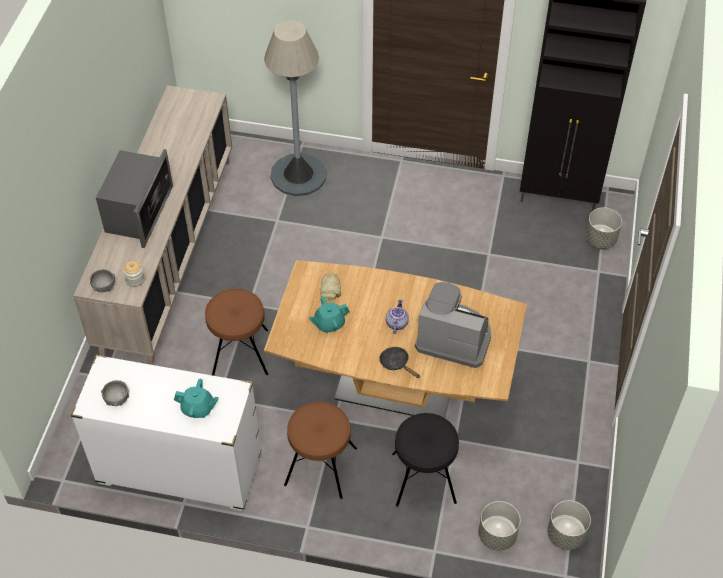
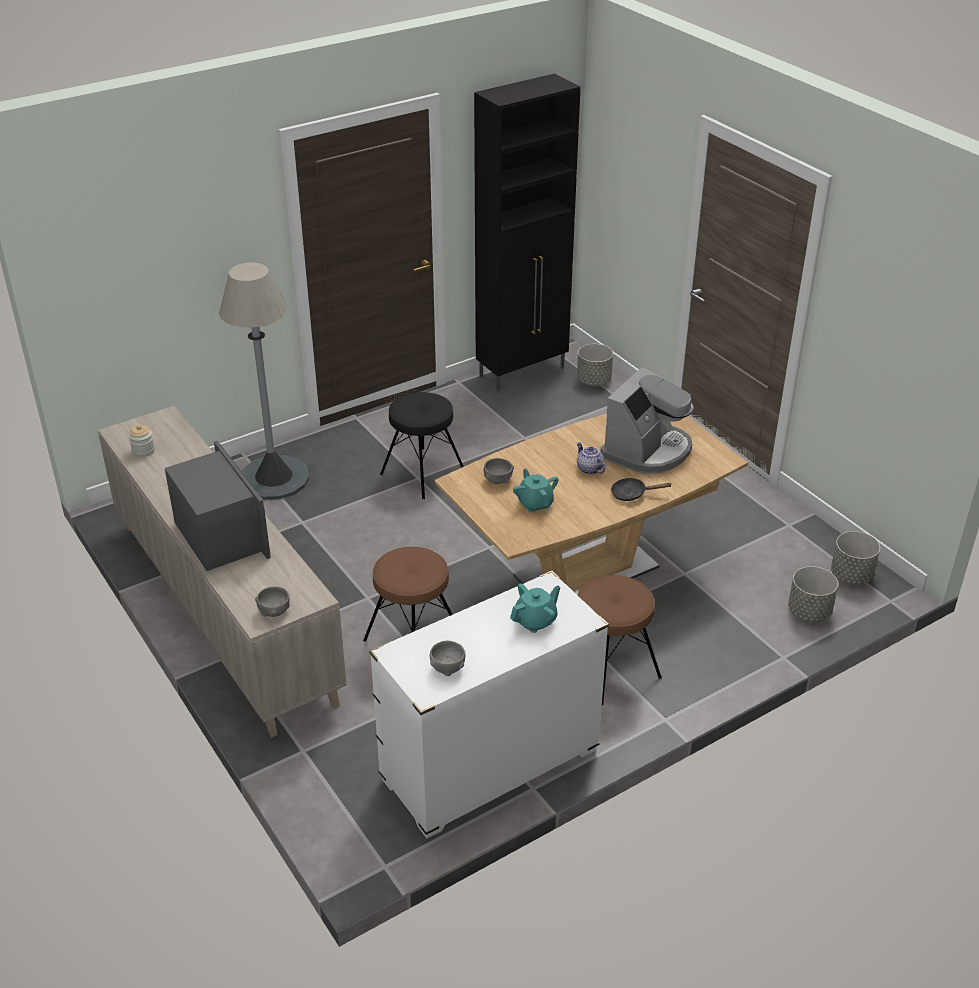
camera: 45 degrees left, 15 degrees down
jar [123,260,145,287] -> jar moved to [128,425,155,457]
turquoise teapot [309,297,350,333] -> turquoise teapot turned 135 degrees clockwise [513,469,559,512]
bread [320,273,341,300] -> grey bowl [484,458,514,484]
black stool [392,413,459,507] -> black stool moved to [380,392,464,499]
coffee machine [415,282,491,368] -> coffee machine turned 150 degrees clockwise [601,367,694,474]

